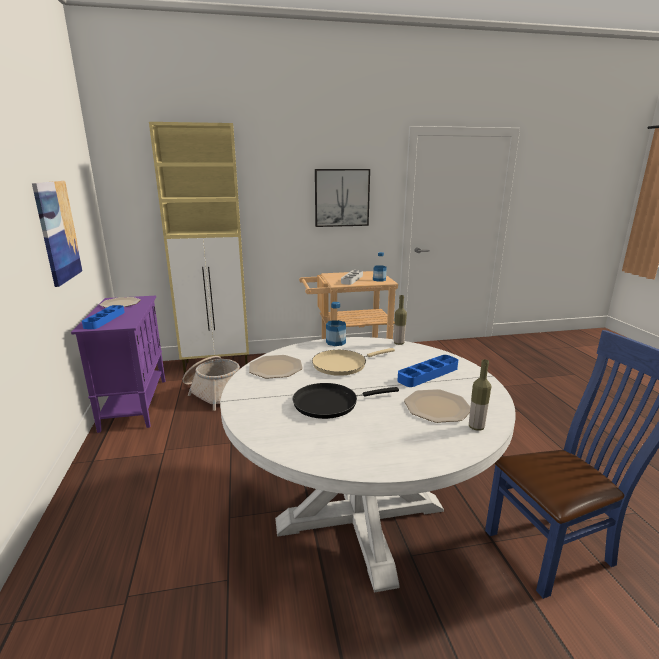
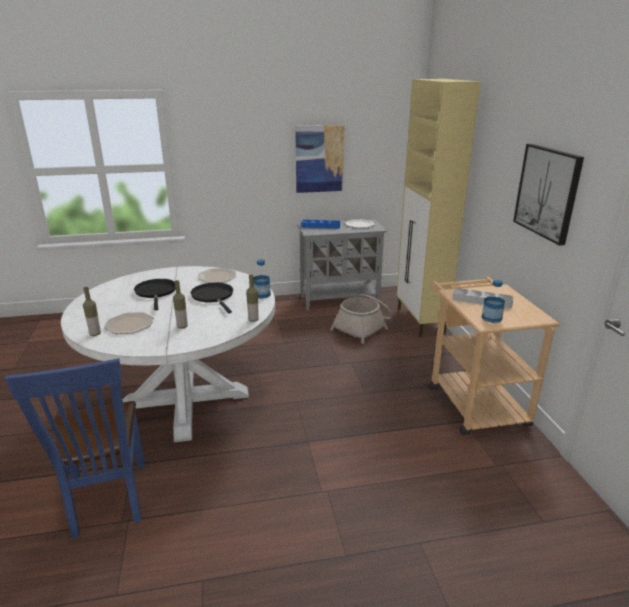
camera: 90 degrees right, 5 degrees up
purple cabinet [71,296,165,433] -> grey cabinet [297,219,387,311]
beige frying pan [312,348,395,376] -> black frying pan [191,283,233,314]
blue tray [397,355,458,387] -> bottle [173,280,188,329]

